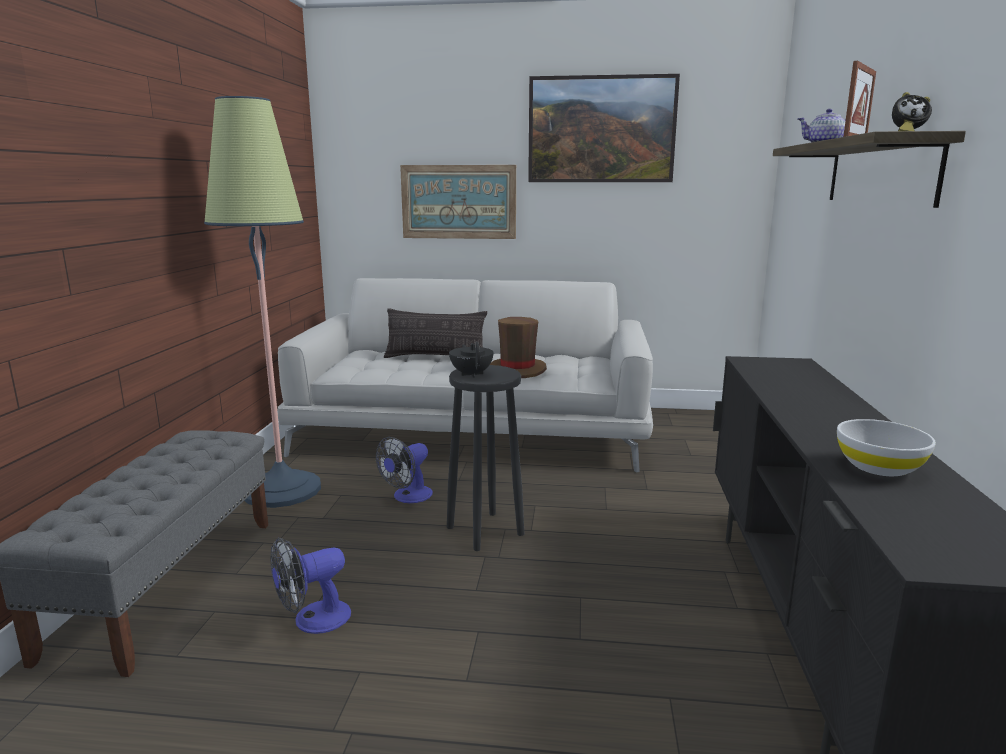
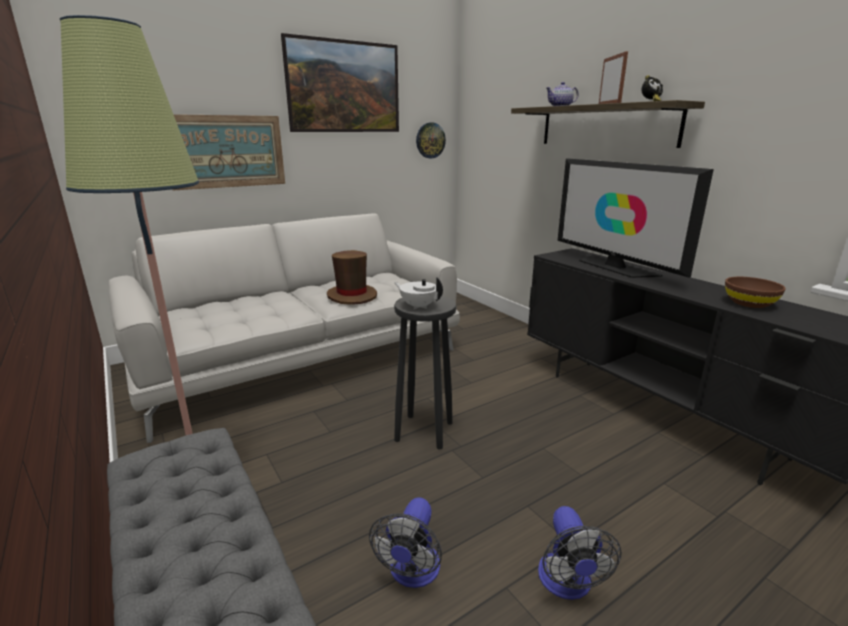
camera: 40 degrees left, 5 degrees up
fan [376,437,433,503] -> fan moved to [538,506,622,600]
pillow [384,308,487,358] -> none
black teapot [449,342,494,378] -> white teapot [394,277,443,310]
white bowl [837,419,936,476] -> brown bowl [725,277,786,308]
none -> wall clock [416,123,446,158]
none -> television [557,158,714,278]

